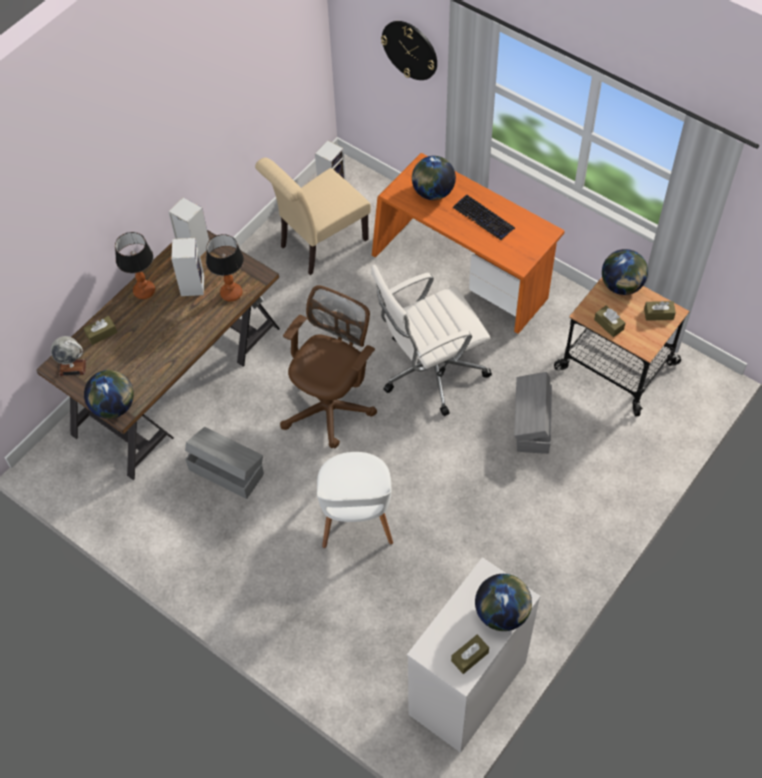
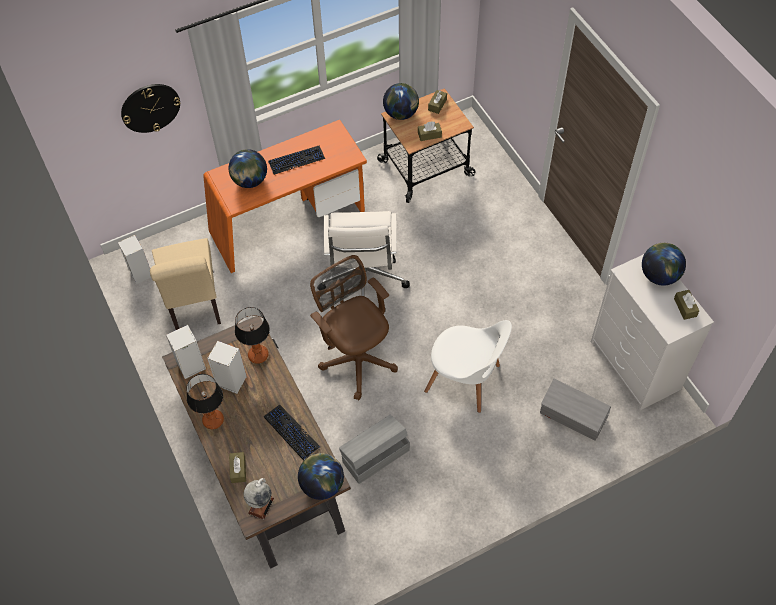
camera: 65 degrees left, 0 degrees up
grey storage box [514,372,552,454] -> grey storage box moved to [540,378,611,441]
none -> keyboard [264,405,320,461]

